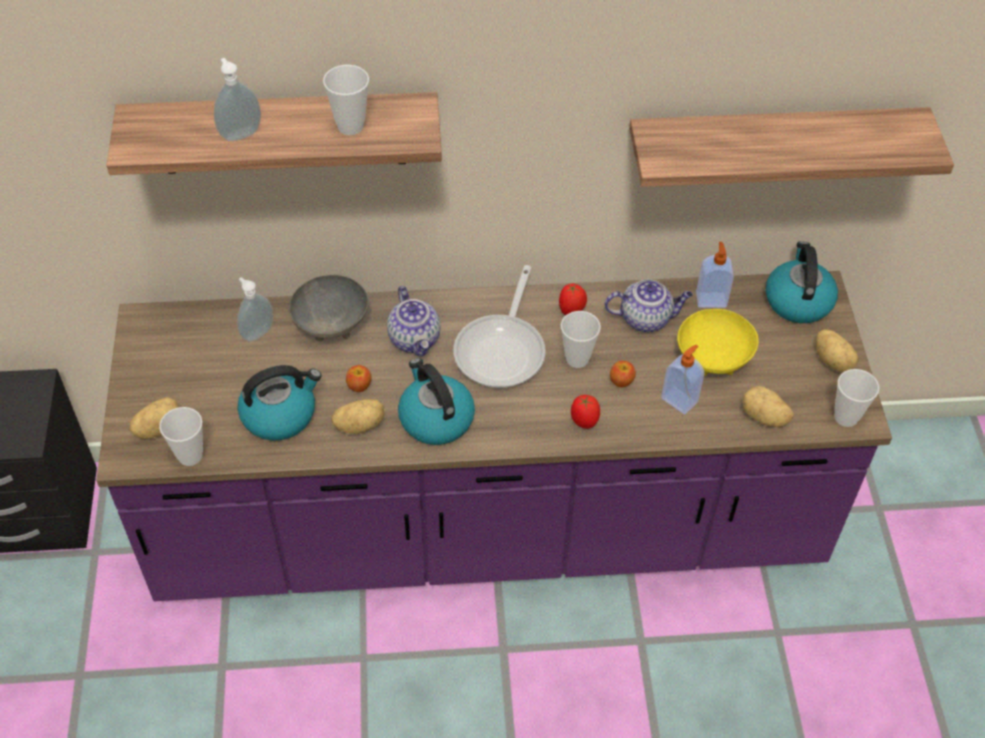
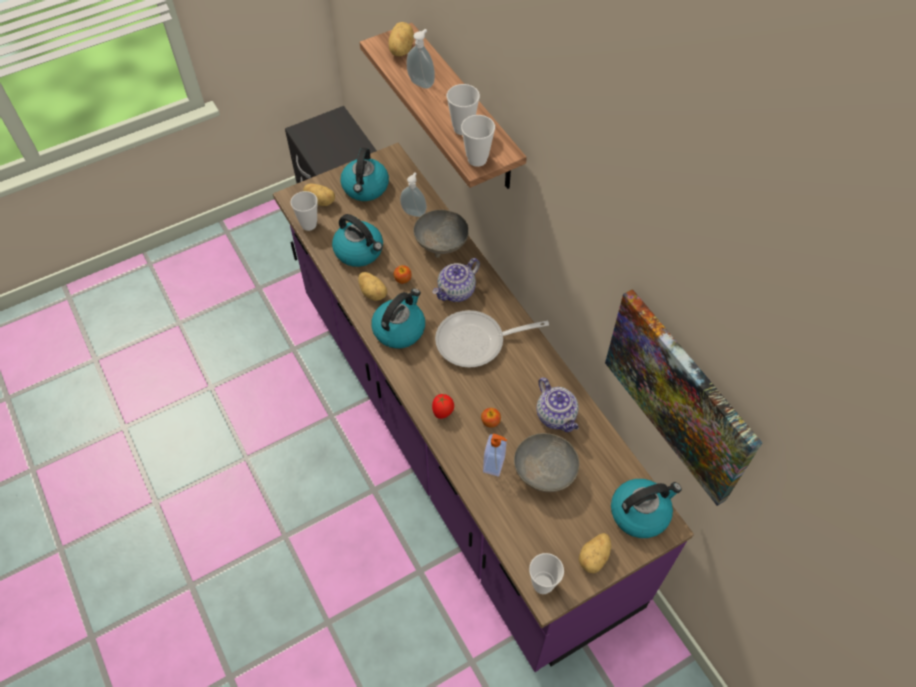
camera: 65 degrees right, 5 degrees up
tomato [559,283,587,315] -> none
cup [561,311,601,368] -> cup moved to [461,115,495,167]
shelf [629,107,954,187] -> picture [605,289,763,506]
yellow bowl [677,309,759,376] -> grey bowl [514,433,579,492]
soap dispenser [696,242,734,308] -> none
potato [743,386,794,427] -> potato moved to [389,22,414,56]
none -> kettle [340,148,389,201]

